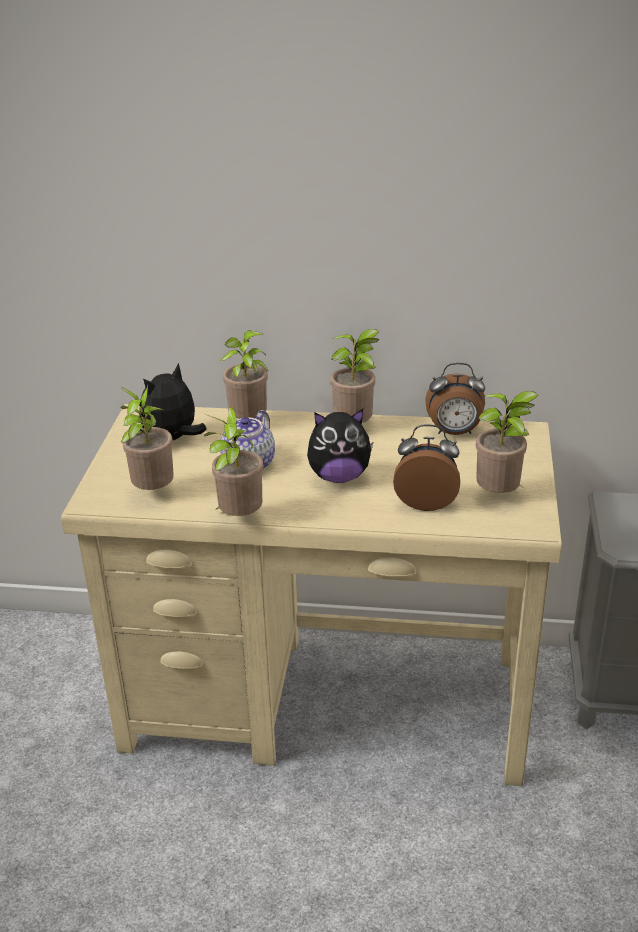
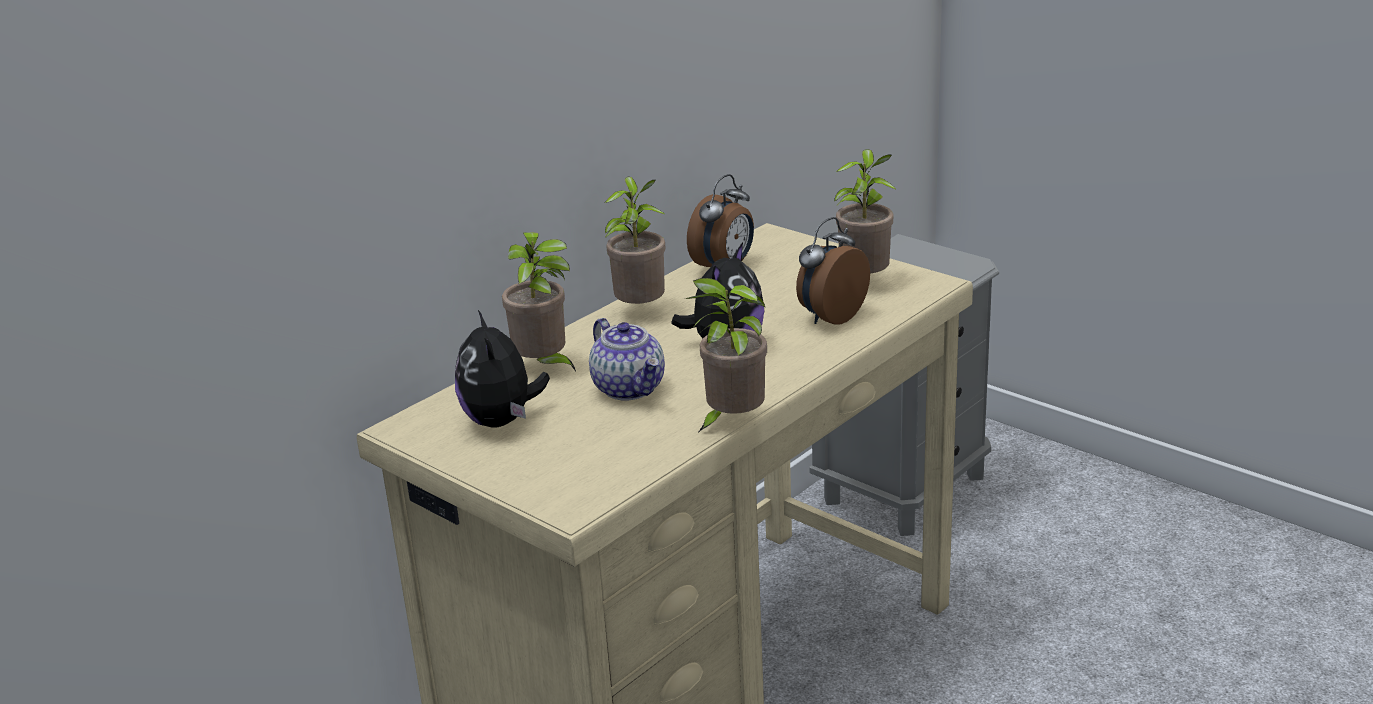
camera: 55 degrees left, 5 degrees down
potted plant [121,386,174,490] -> none

